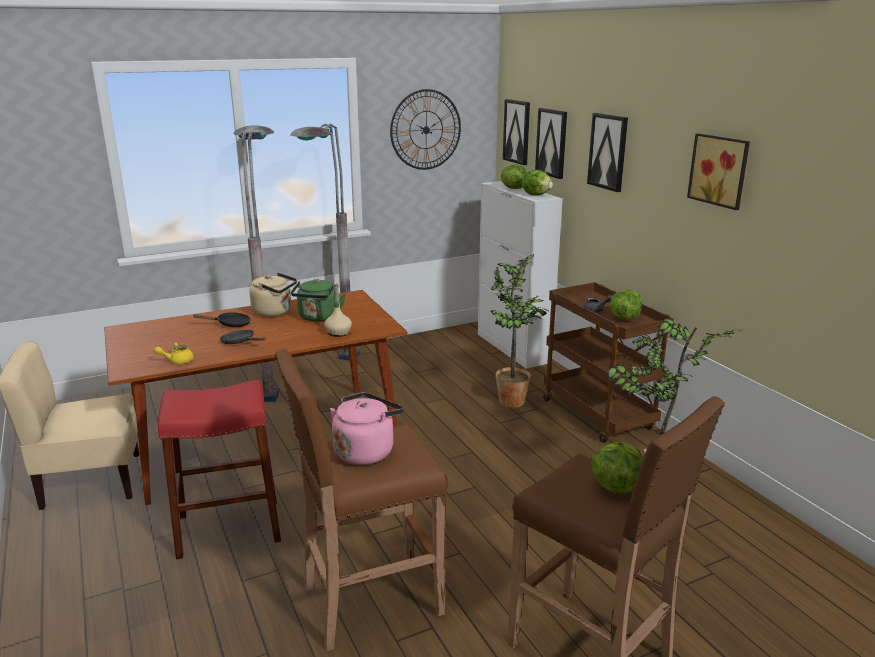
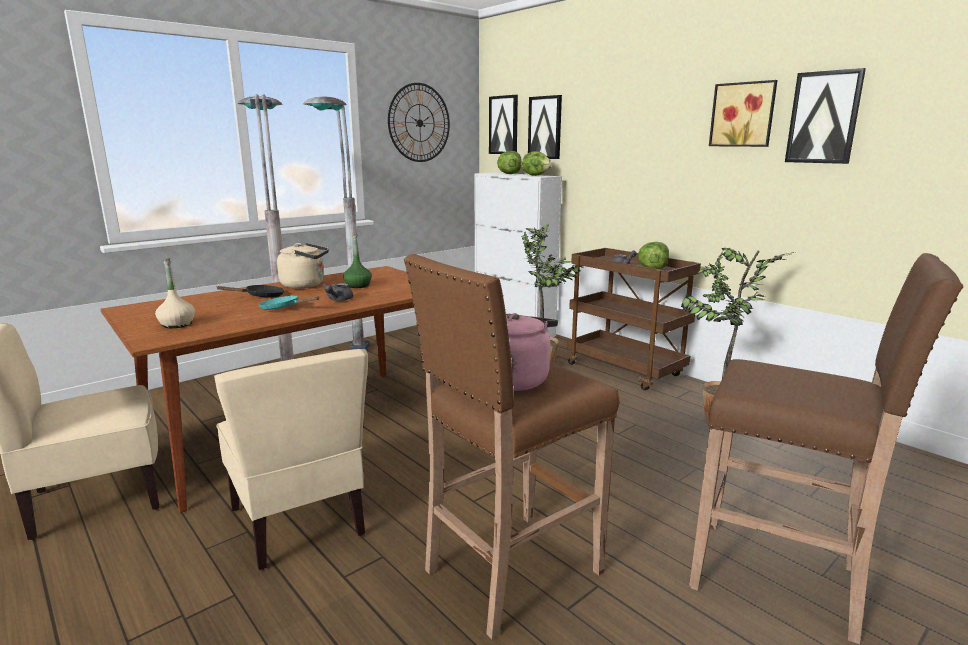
camera: 15 degrees left, 5 degrees down
yellow teapot [154,342,194,364] -> none
red stool [158,380,281,560] -> beige chair [214,349,368,570]
black frying pan [220,330,266,344] -> turquoise frying pan [259,296,320,310]
green kettle [291,279,345,321] -> green bottle [343,233,372,288]
beige bottle [324,284,352,337] -> beige bottle moved to [155,258,195,328]
picture [587,113,628,192] -> picture moved to [785,68,866,164]
lettuce [591,442,643,494] -> none
none -> grey teapot [323,283,353,301]

